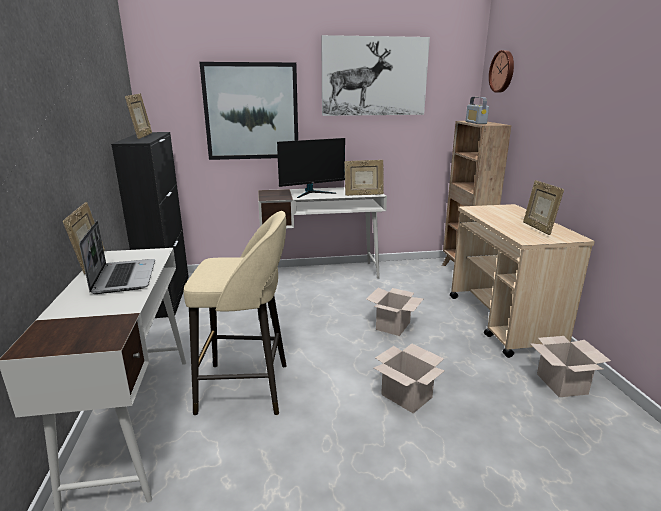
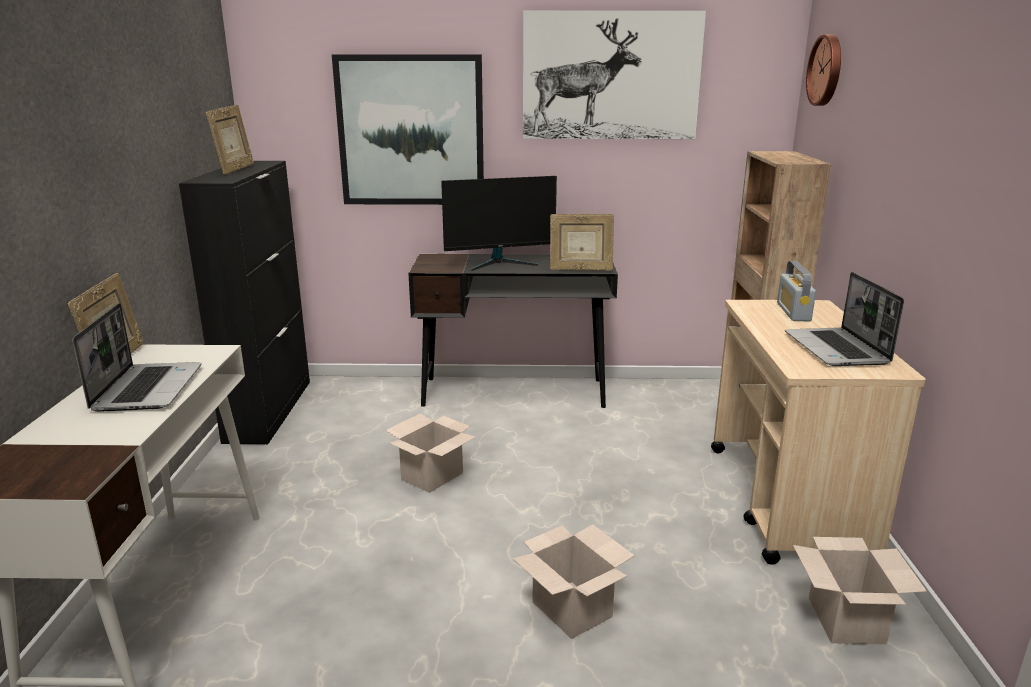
camera: 10 degrees right, 0 degrees up
beige stool [184,211,287,415] -> none
white desk [258,187,387,279] -> black desk [408,254,618,408]
cardboard box [366,288,424,336] -> cardboard box moved to [386,413,476,493]
radio [466,97,489,124] -> radio moved to [777,261,816,321]
picture frame [523,180,564,235] -> laptop [785,272,904,366]

